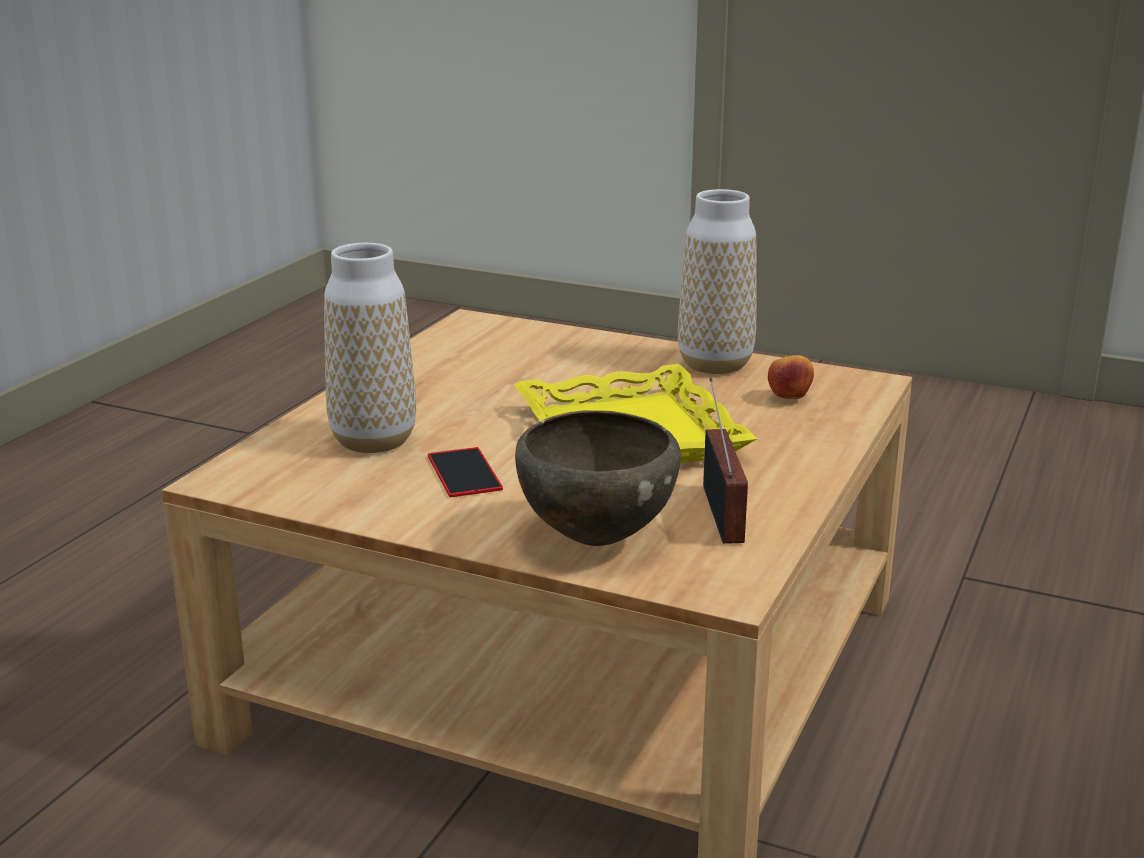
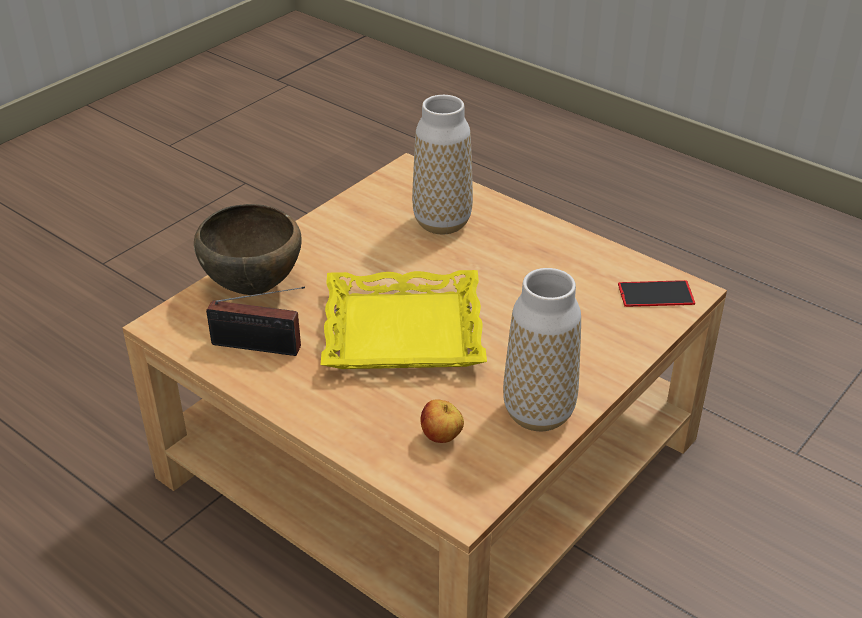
camera: 105 degrees right, 15 degrees up
phone [428,447,503,497] -> phone moved to [618,280,695,307]

